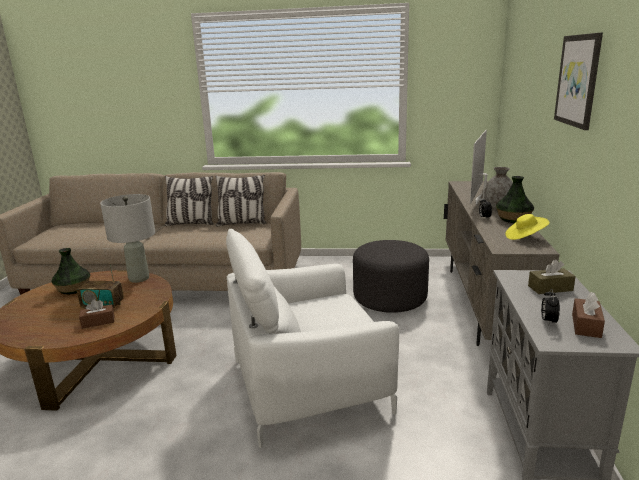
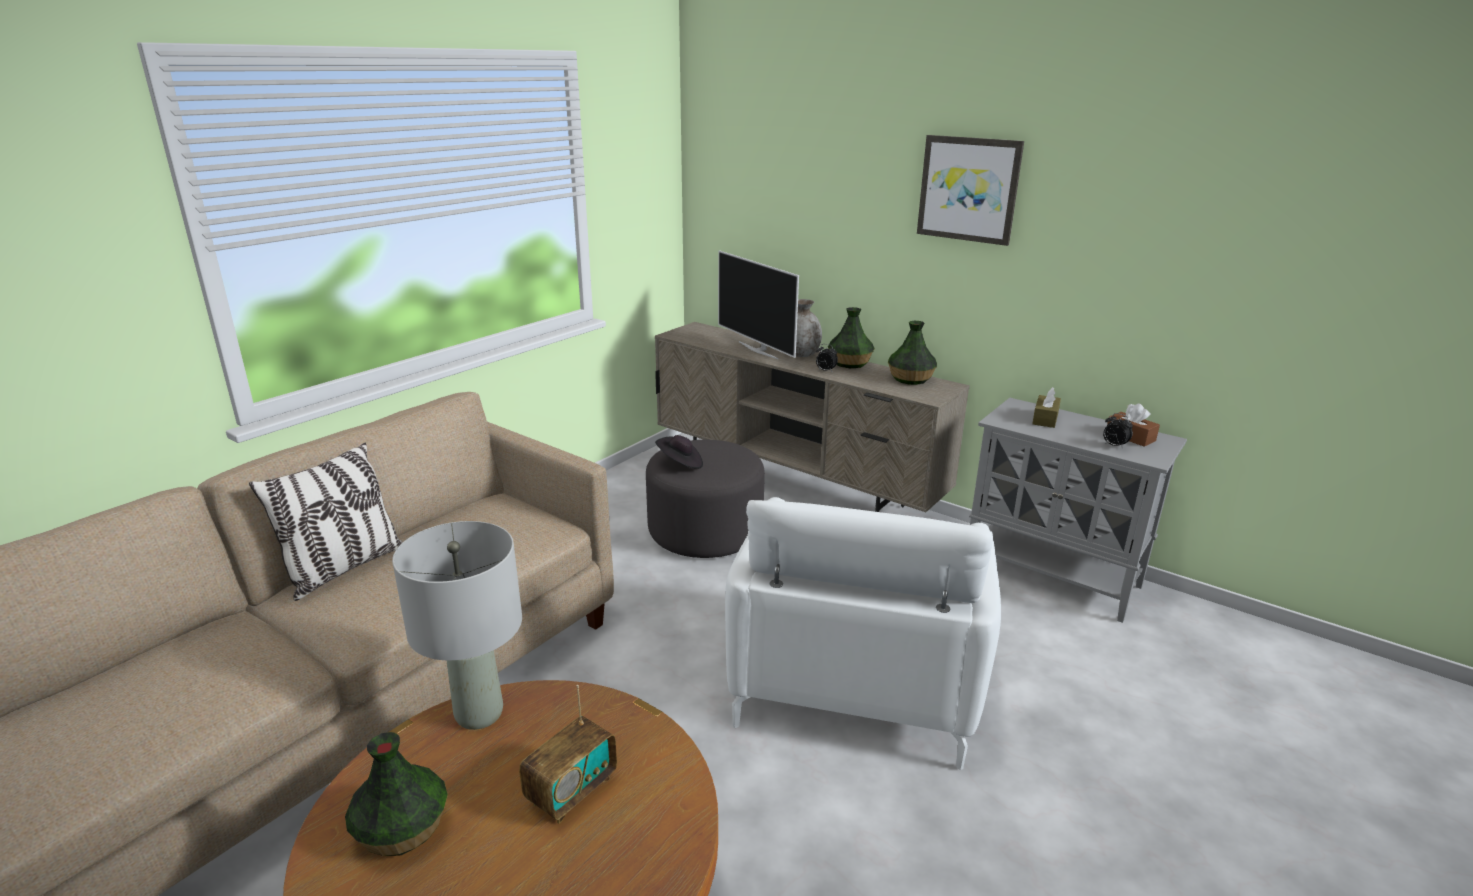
camera: 60 degrees left, 5 degrees up
brown tissue box [79,299,114,329] -> none
pillow [216,175,266,226] -> none
yellow hat [505,214,550,240] -> vase [888,321,937,385]
none -> black hat [655,435,703,469]

